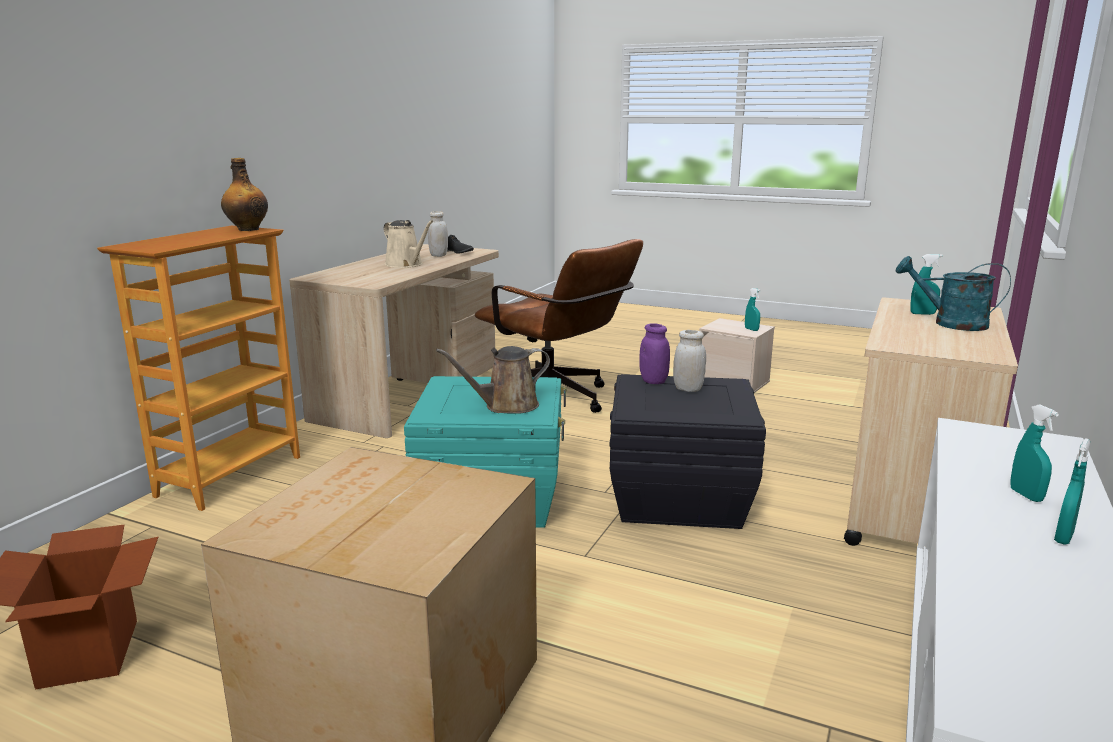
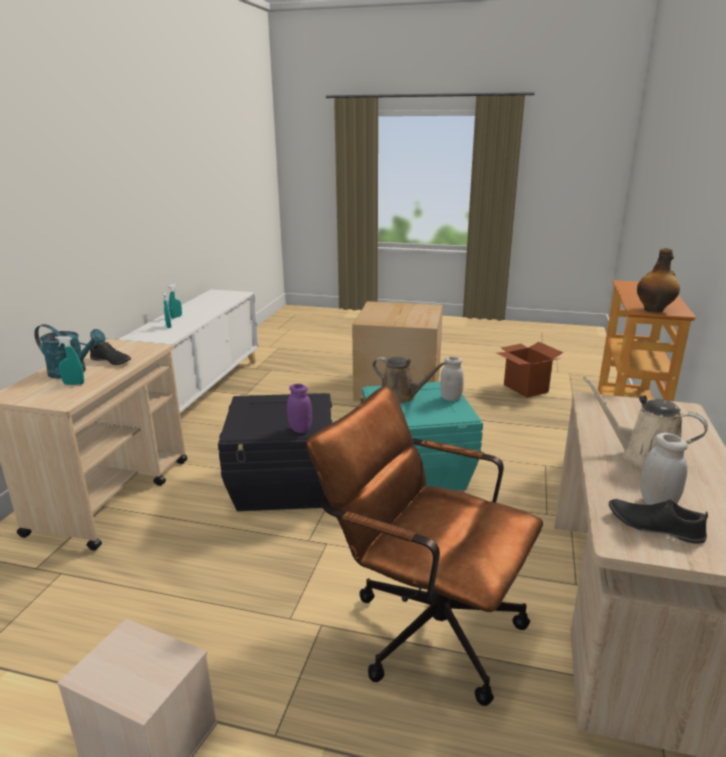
camera: 170 degrees right, 5 degrees up
brown watering can [436,346,550,414] -> brown watering can turned 60 degrees clockwise [373,357,447,403]
white jar [673,330,706,392] -> white jar moved to [440,356,464,401]
turquoise spray bottle [745,288,761,331] -> none
none -> black shoe [90,342,131,365]

